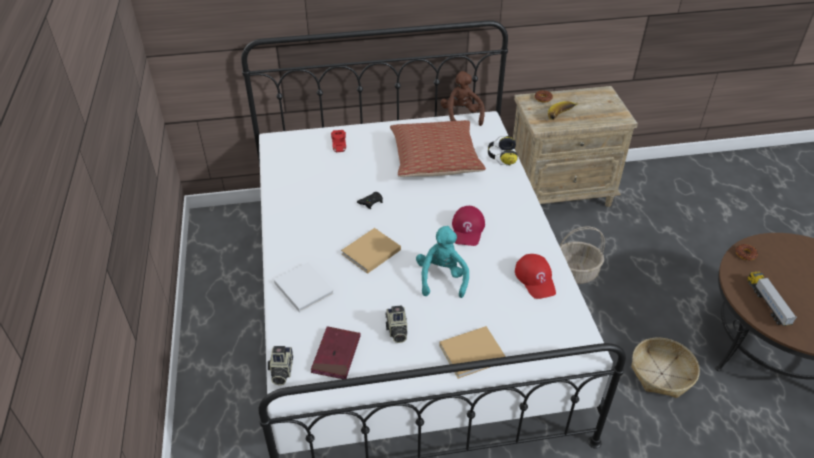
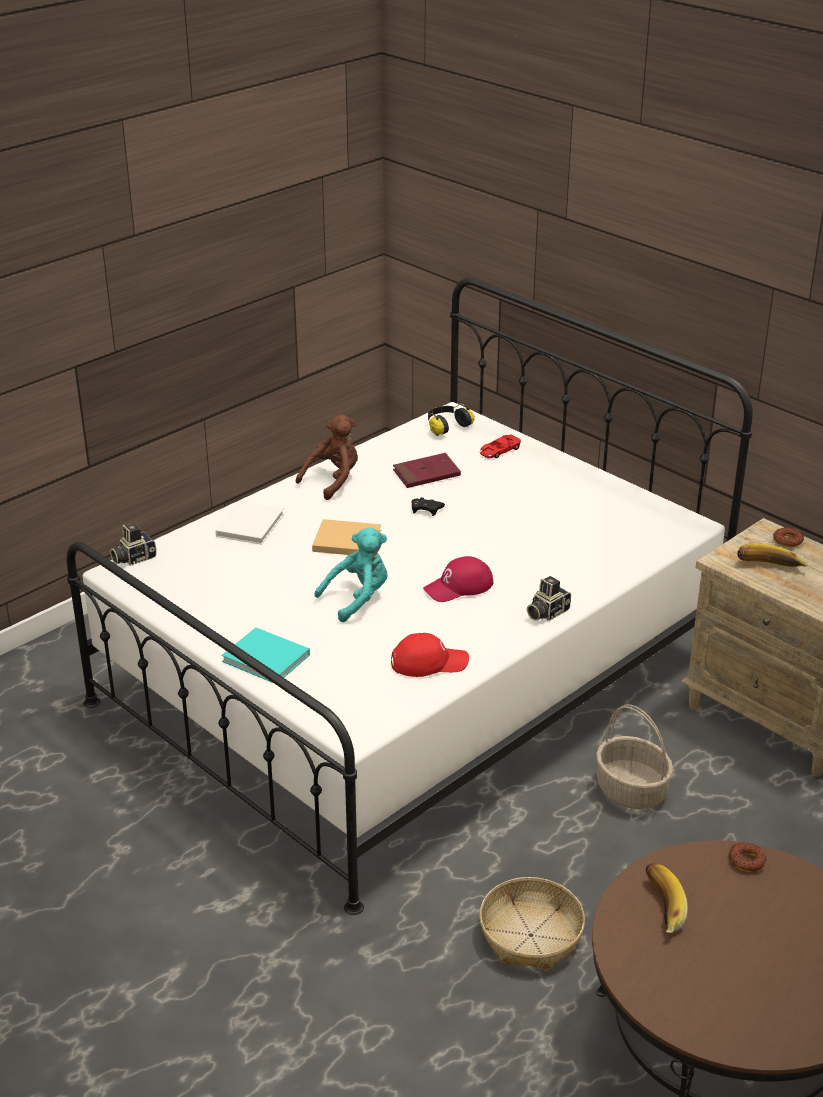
camera: 55 degrees right, 10 degrees down
red book [311,326,361,379] -> red book moved to [393,453,461,488]
camera [385,305,407,343] -> camera moved to [527,576,571,621]
pillow [390,120,486,177] -> none
beige book [439,326,506,379] -> turquoise book [222,627,310,683]
brown plush toy [441,71,485,126] -> brown plush toy moved to [296,414,358,500]
headphones [488,136,518,165] -> headphones moved to [428,404,475,436]
red cap [515,254,556,299] -> red cap turned 135 degrees counterclockwise [391,633,469,677]
toy truck [747,271,797,326] -> banana [645,863,688,933]

